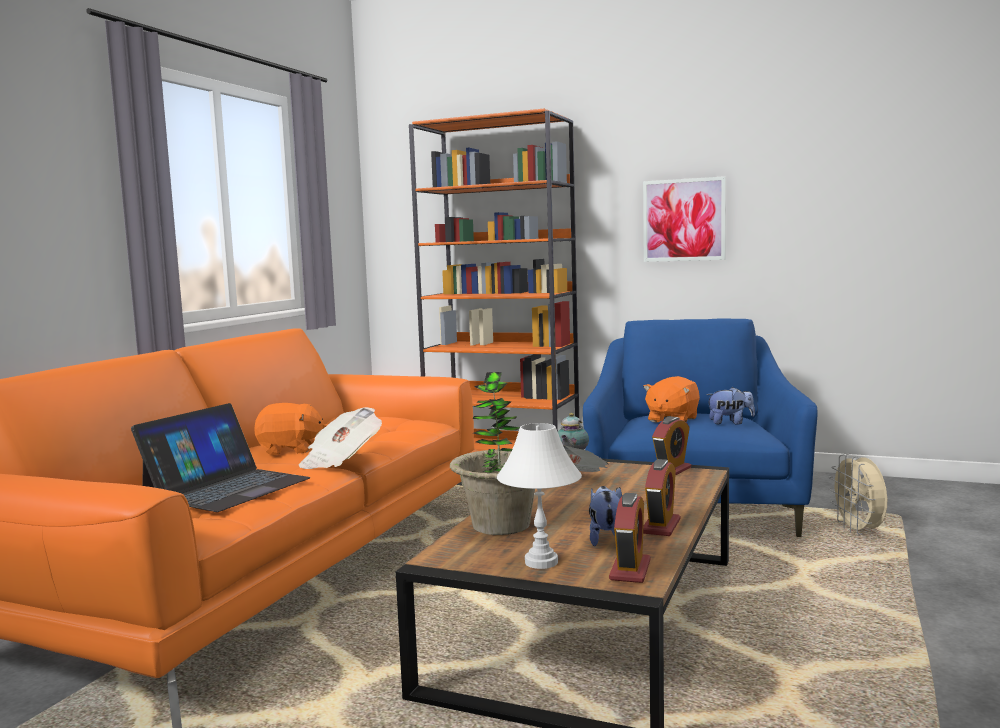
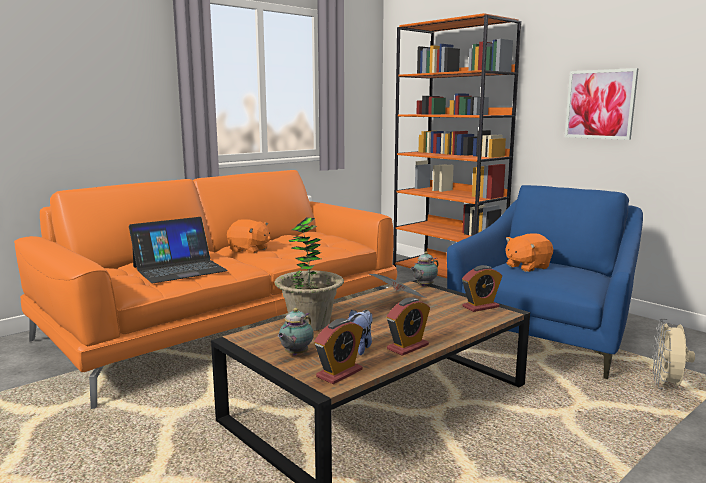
camera: 25 degrees right, 5 degrees up
newspaper [299,407,382,469] -> none
white table lamp [497,423,582,569] -> teapot [278,308,314,356]
plush toy [706,387,755,425] -> none

